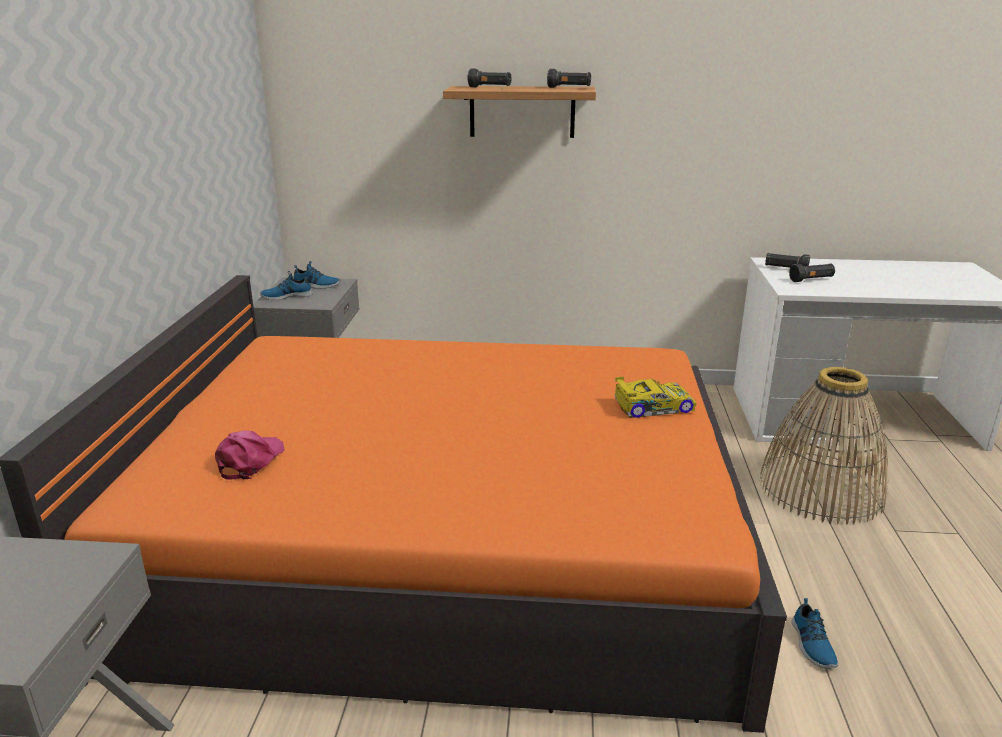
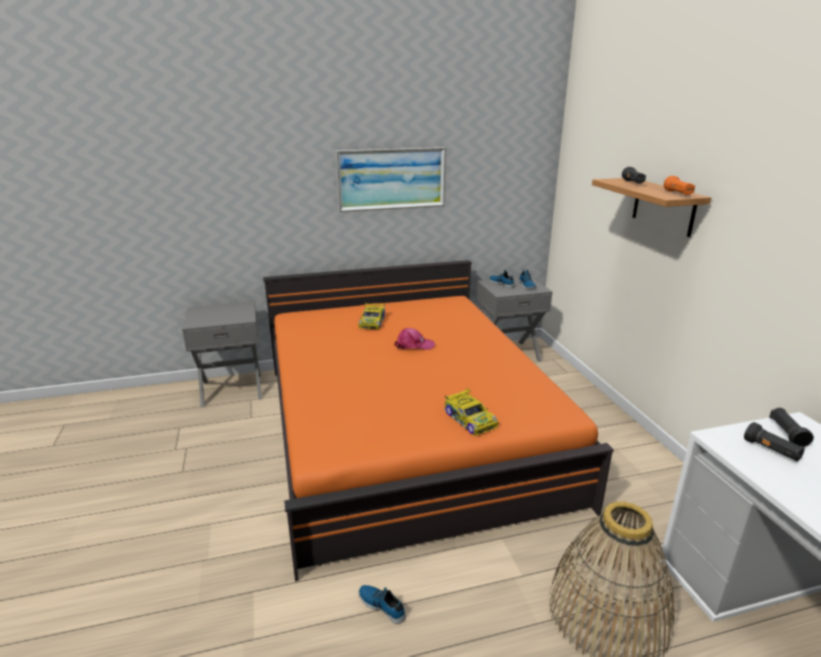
camera: 70 degrees right, 0 degrees up
pink cap [215,430,285,480] -> pink cap moved to [395,328,435,350]
black flashlight [547,69,591,88] -> orange flashlight [664,176,695,195]
shoe [791,598,838,669] -> shoe turned 60 degrees clockwise [359,585,406,624]
none -> picture [336,147,446,212]
none -> toy car [358,303,385,330]

